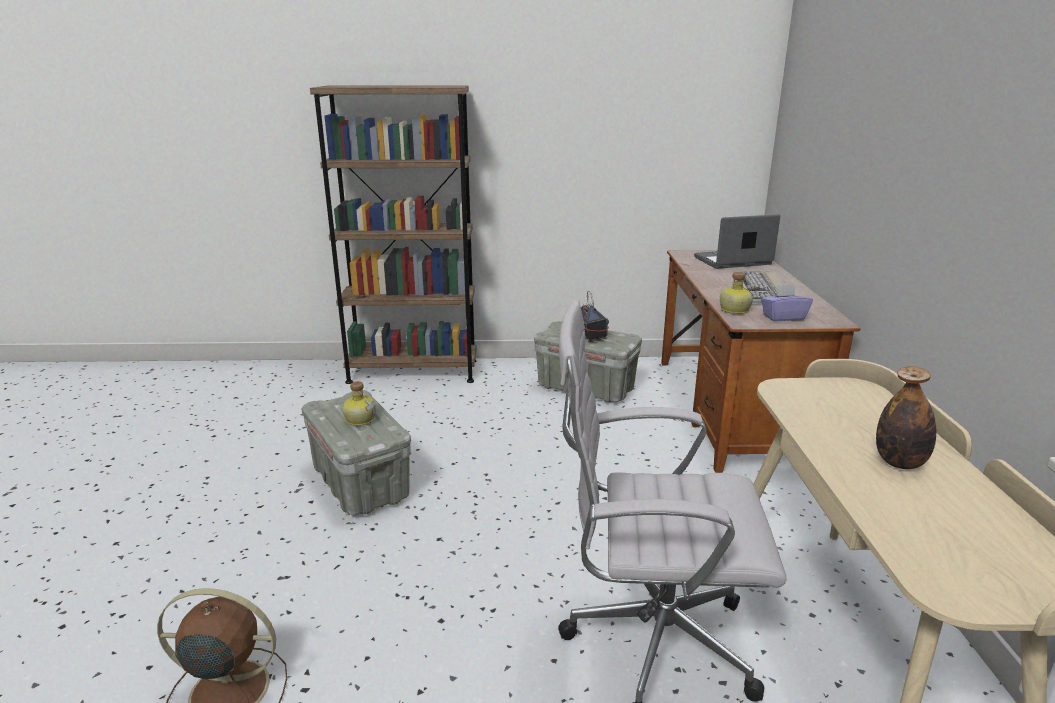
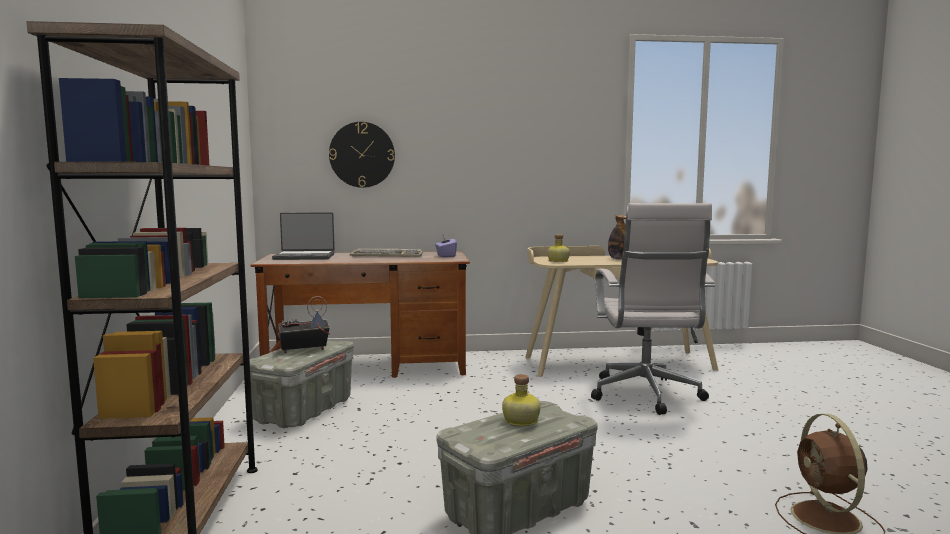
camera: 95 degrees left, 15 degrees down
laptop [694,214,780,269] -> laptop turned 75 degrees counterclockwise [272,212,335,260]
bottle [720,272,753,314] -> bottle moved to [547,234,570,262]
none -> wall clock [329,122,395,188]

